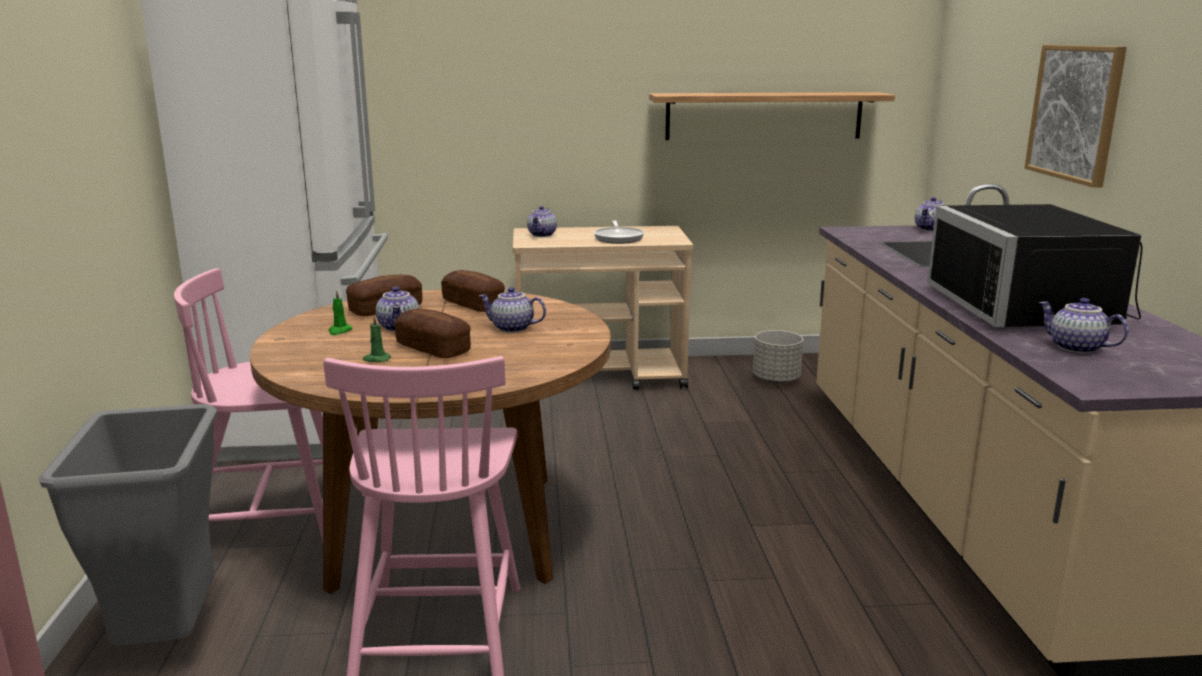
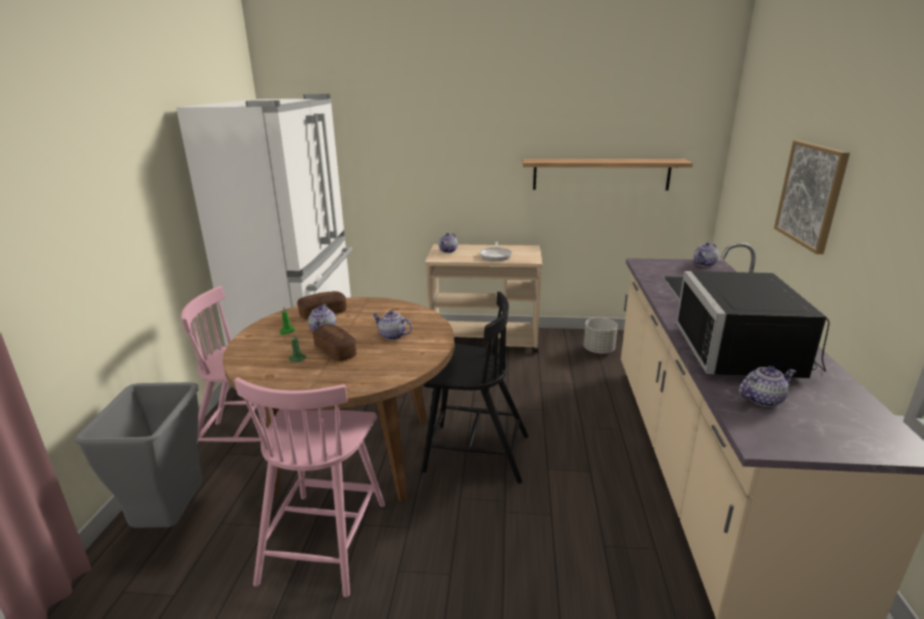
camera: 10 degrees right, 5 degrees up
bread [441,270,505,312] -> none
teapot [1039,298,1129,354] -> teapot turned 105 degrees clockwise [739,366,796,407]
none -> black chair [422,292,529,484]

